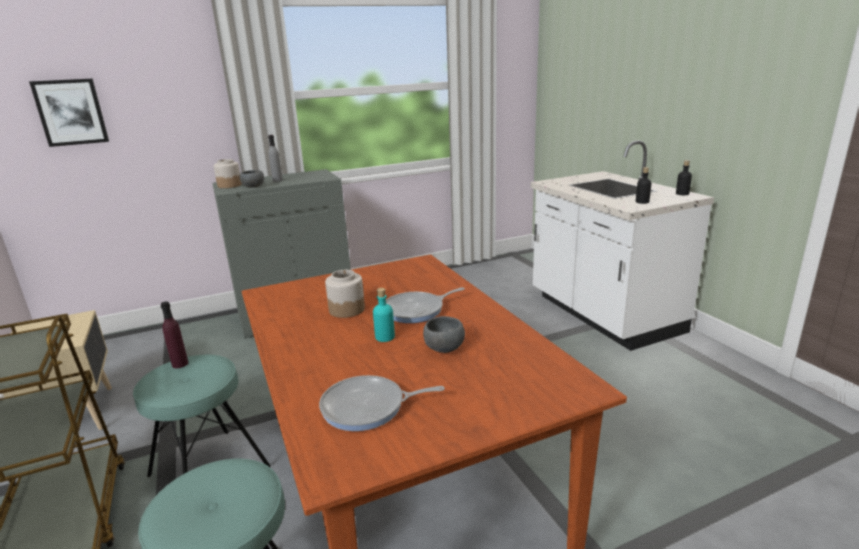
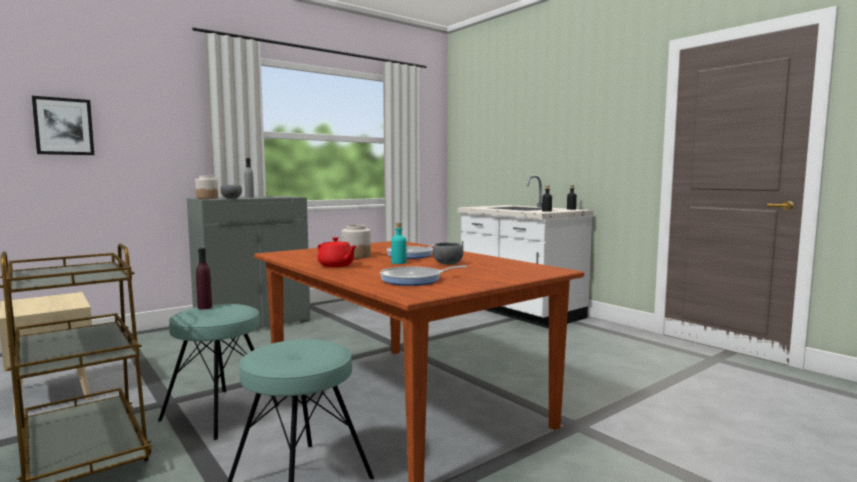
camera: 15 degrees left, 15 degrees down
none -> red teapot [317,237,356,267]

